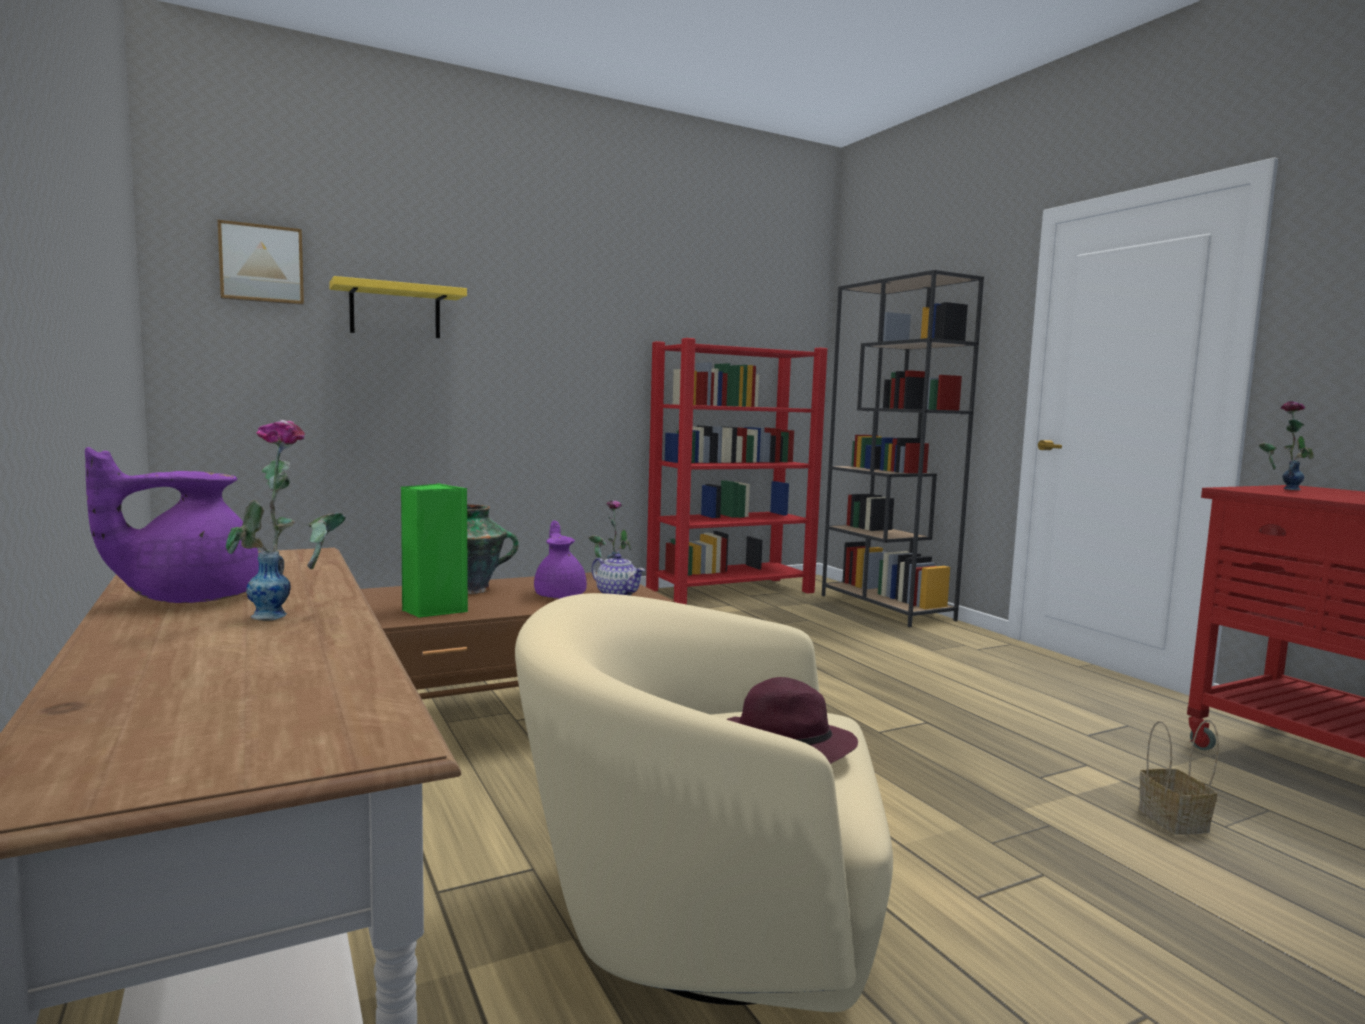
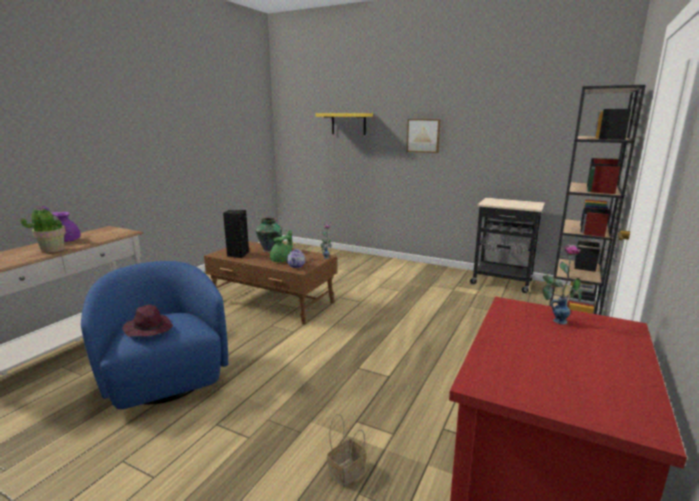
camera: 55 degrees right, 10 degrees up
picture [218,220,304,305] -> picture moved to [407,119,441,153]
vase [226,420,346,621] -> potted plant [21,206,66,253]
green speaker [401,483,468,618] -> black speaker [223,210,249,258]
beige armchair [515,593,893,1012] -> blue armchair [81,261,228,409]
purple teapot [534,520,587,599] -> green teapot [270,230,293,262]
red bookcase [646,338,827,605] -> cart [470,198,545,293]

